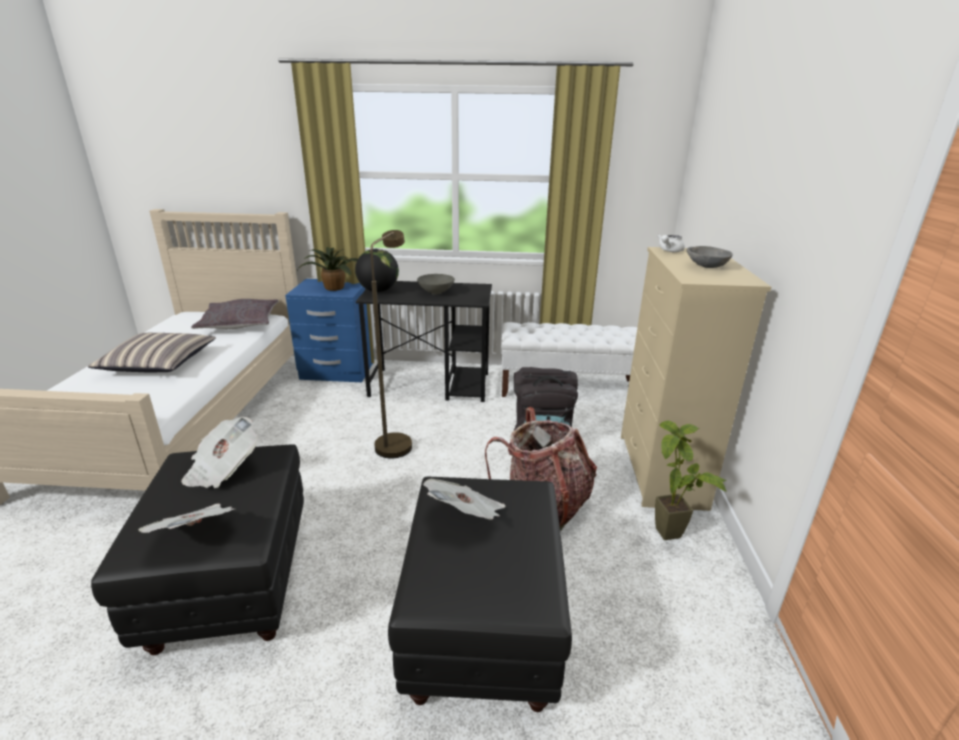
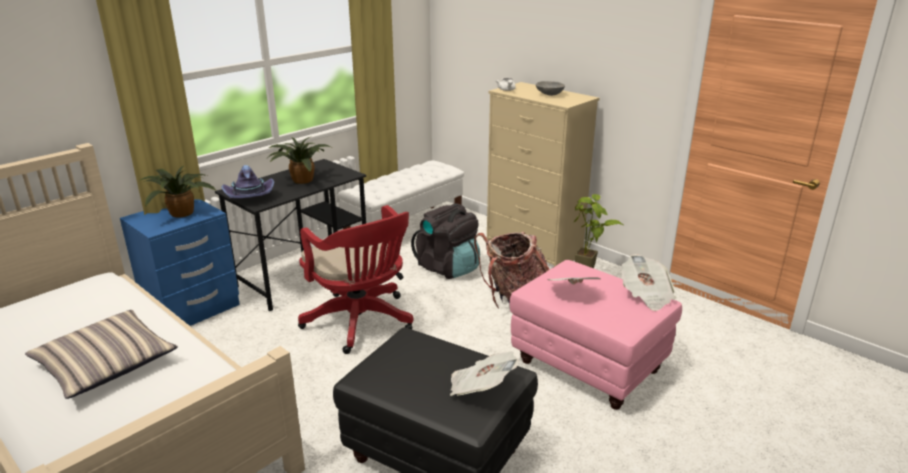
camera: 50 degrees left, 0 degrees up
newspaper [181,417,258,488] -> newspaper moved to [621,254,676,311]
grey pillow [191,299,278,329] -> none
globe [355,249,399,292] -> purple hat [221,165,274,198]
brown floor lamp [370,230,412,459] -> red office chair [298,205,414,354]
black ottoman [388,477,572,712] -> pink ottoman [509,260,682,410]
grey bowl [417,274,455,294] -> potted plant [268,137,330,184]

